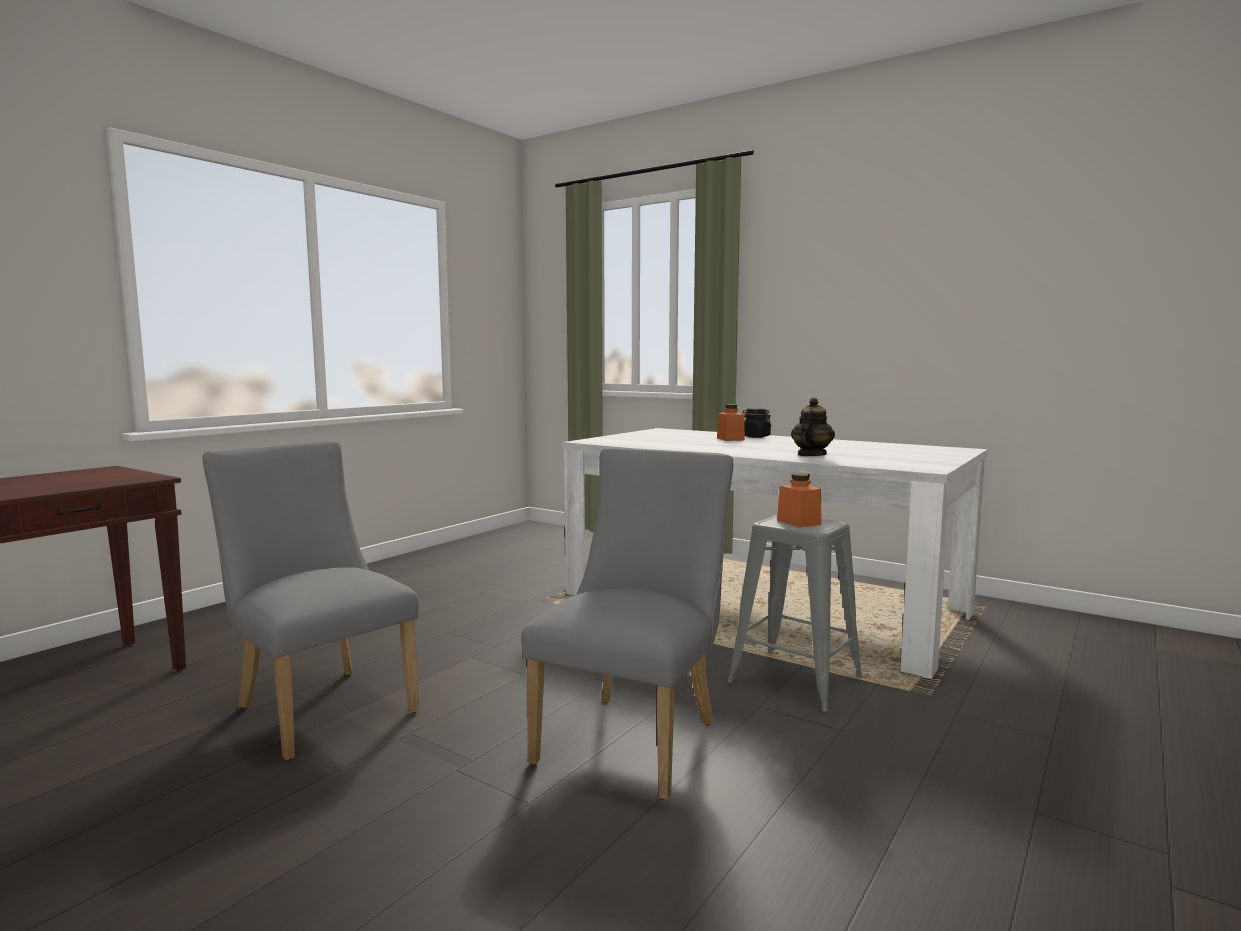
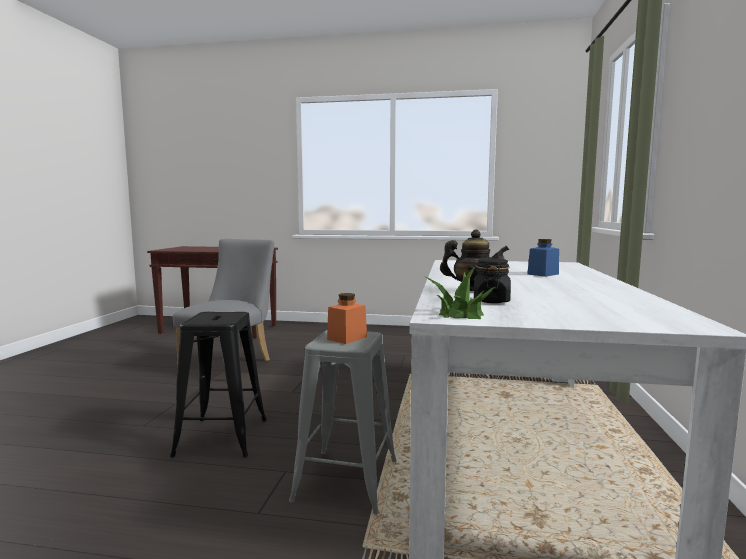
camera: 65 degrees right, 0 degrees up
grey chair [521,448,733,800] -> black stool [170,312,267,458]
orange jar [717,404,745,441] -> blue jar [527,239,559,277]
black jar [742,408,771,438] -> black jar moved to [474,259,511,303]
none -> potted plant [426,267,495,319]

